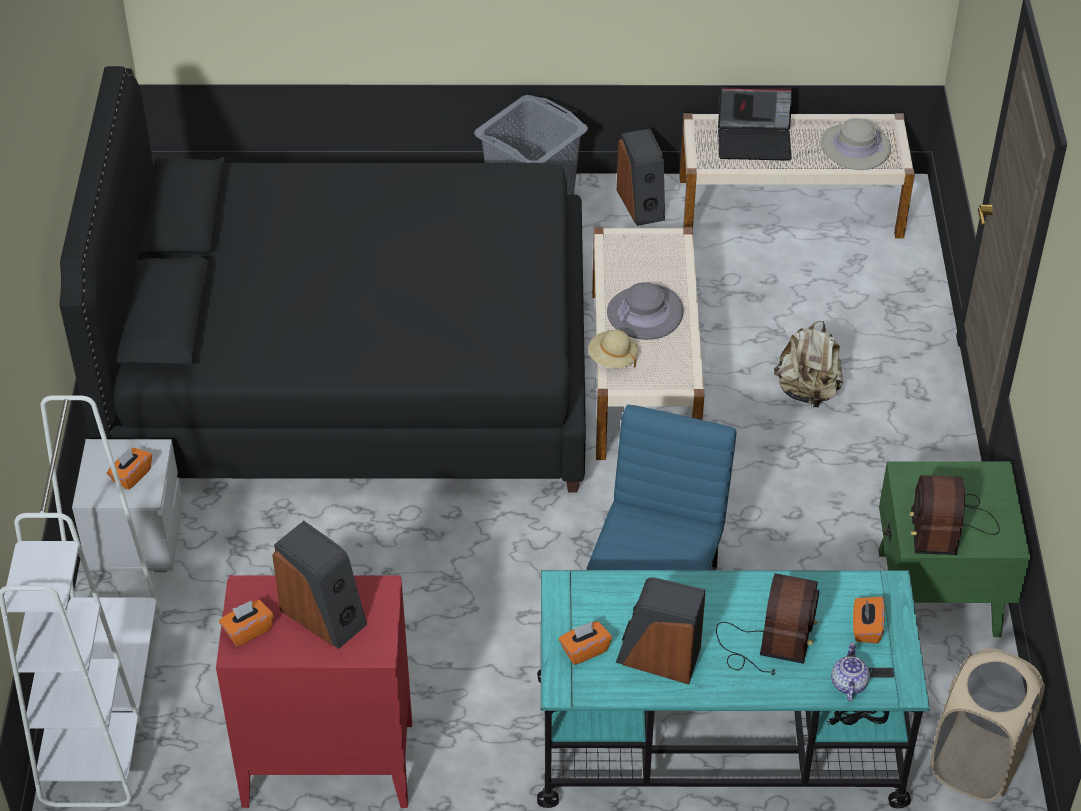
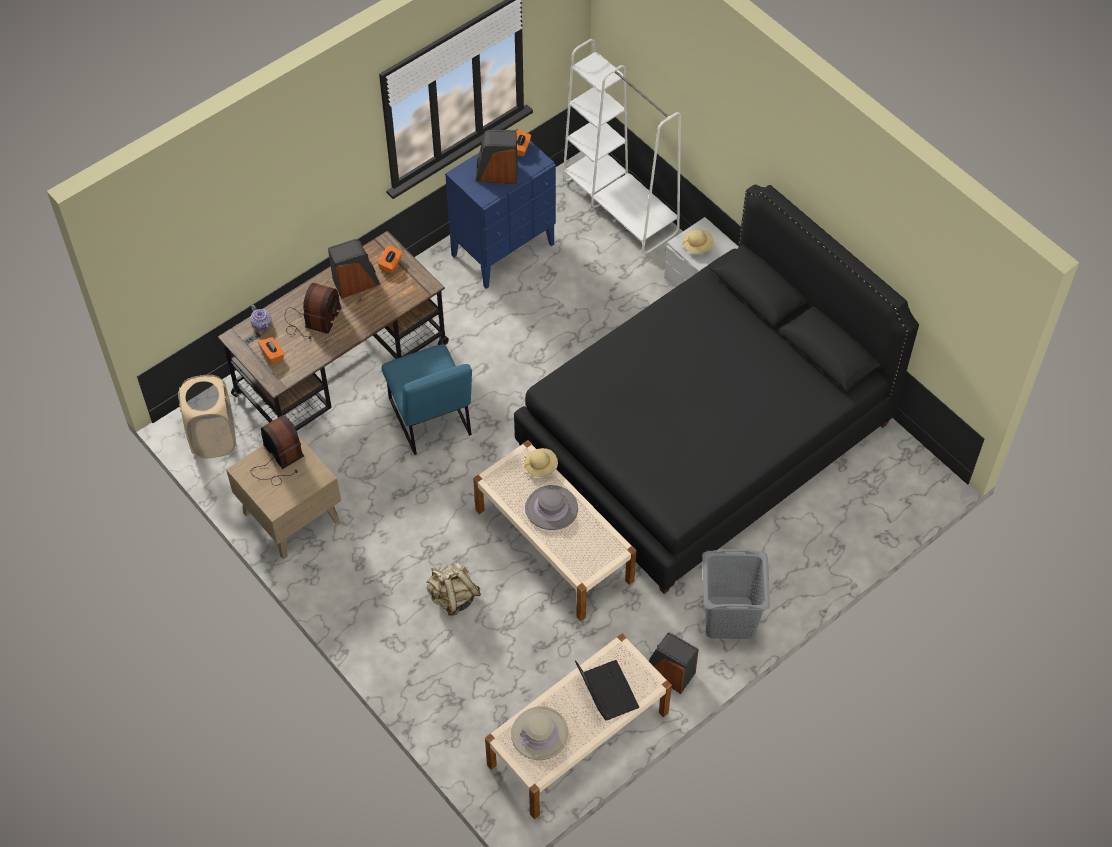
camera: 140 degrees right, 10 degrees up
orange tissue box [107,447,152,490] -> beige hat [682,229,714,254]
red dresser [216,575,412,808] -> blue dresser [445,129,556,289]
turquoise desk [537,570,930,808] -> brown desk [218,231,449,431]
radio [716,573,819,675] -> radio turned 135 degrees counterclockwise [285,283,342,339]
laptop [718,87,793,161] -> laptop turned 105 degrees clockwise [575,660,639,720]
green nightstand [878,461,1030,637] -> beige nightstand [226,436,341,559]

